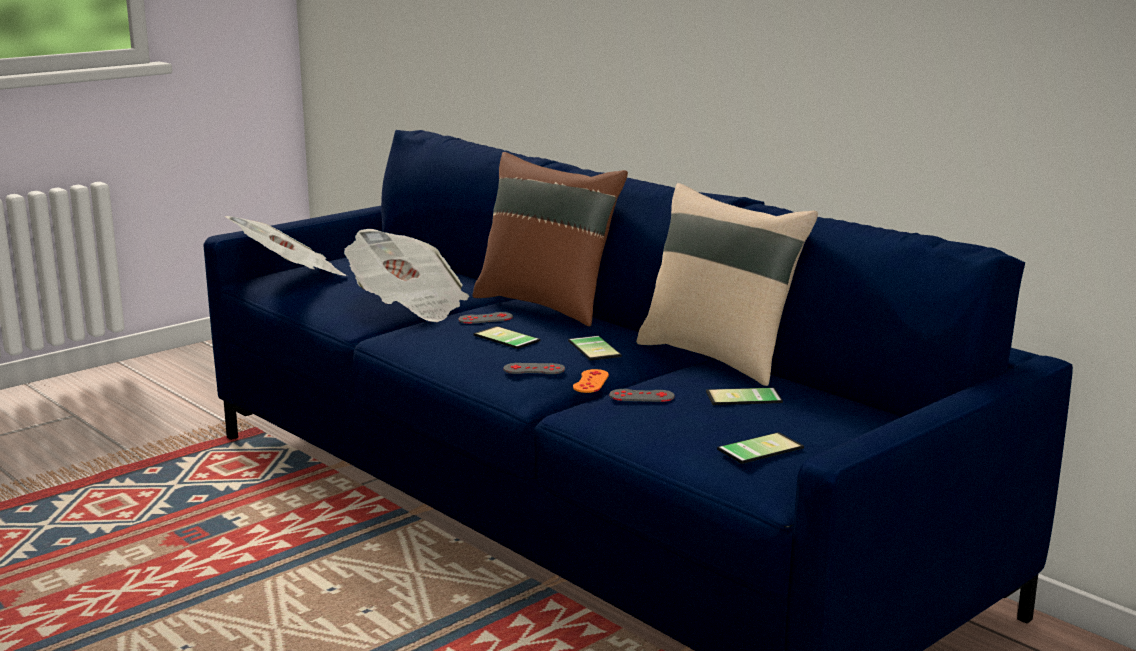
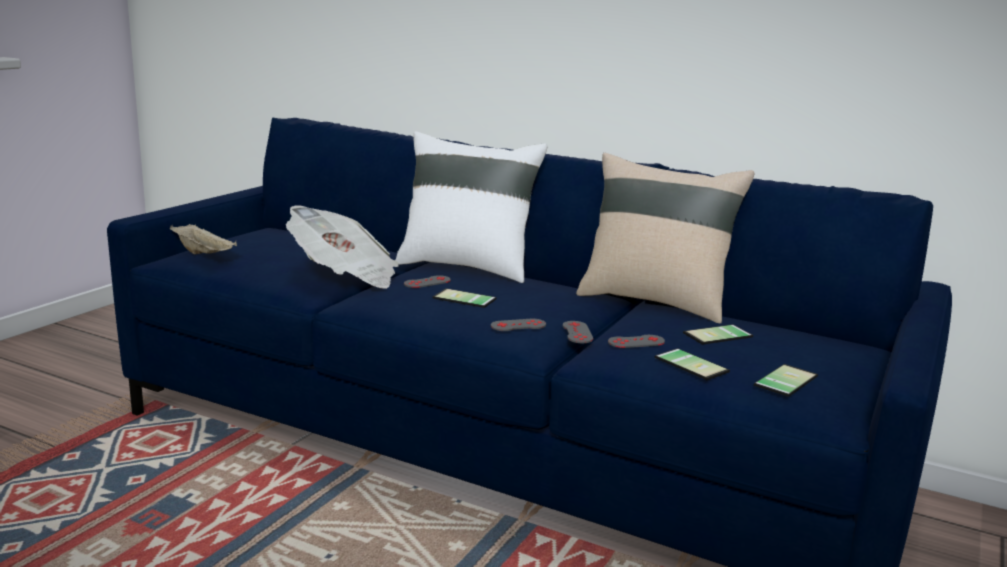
camera: 20 degrees left, 0 degrees up
newspaper [225,216,347,276] -> beige tray [170,224,237,254]
brown pillow [472,152,628,327] -> white pillow [395,131,547,283]
phone [568,335,622,361] -> phone moved to [655,348,730,380]
orange game controller [573,369,609,393] -> grey game controller [563,321,593,343]

